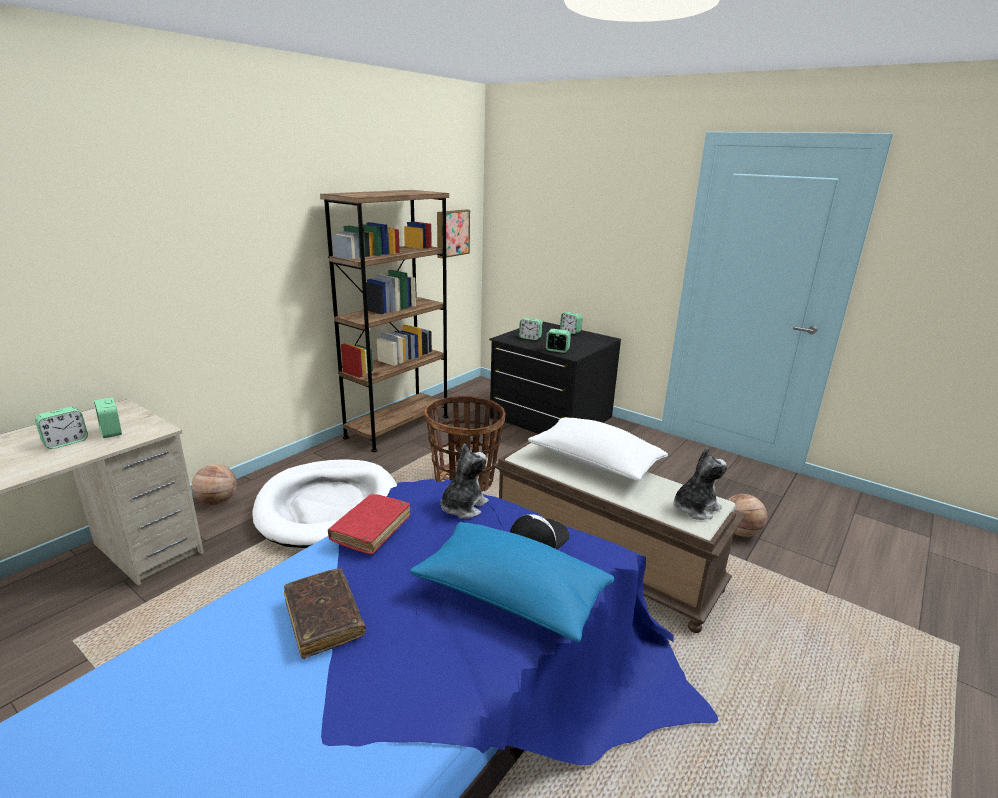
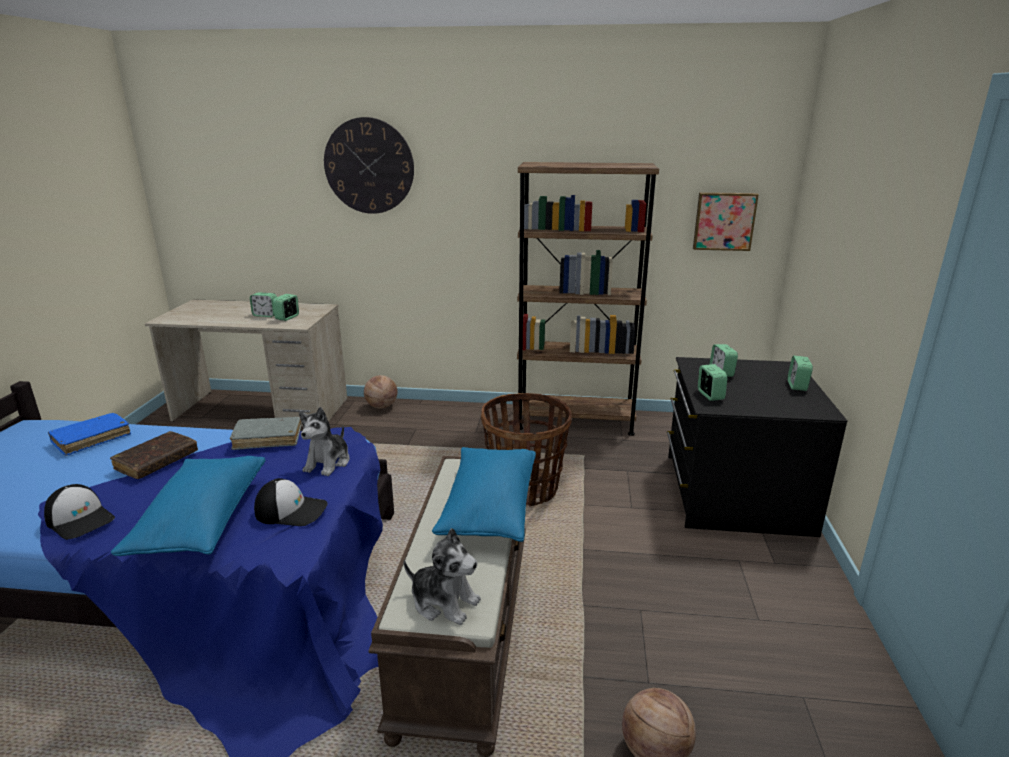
camera: 60 degrees right, 0 degrees up
white dog bed [252,459,397,548] -> none
red book [328,494,410,555] -> grey book [230,417,301,450]
plush toy [441,443,489,519] -> plush toy turned 105 degrees clockwise [299,407,350,476]
white pillow [528,417,668,481] -> blue pillow [432,447,536,542]
none -> cap [44,484,115,540]
none -> blue book [48,413,131,456]
none -> wall clock [324,117,414,214]

